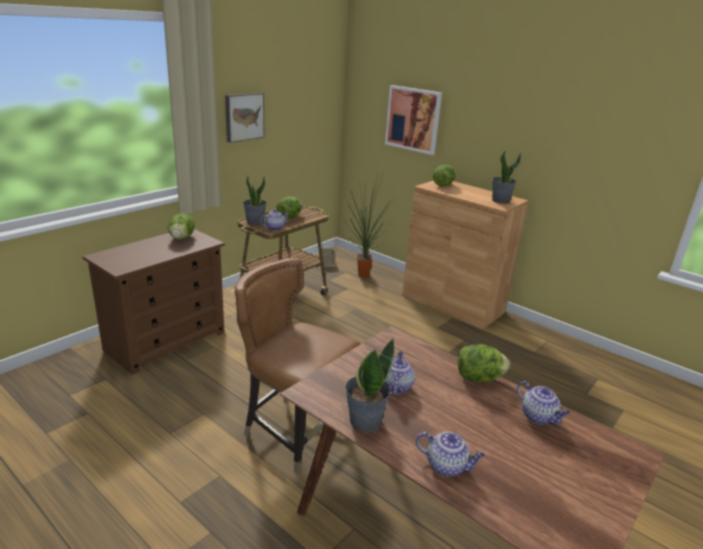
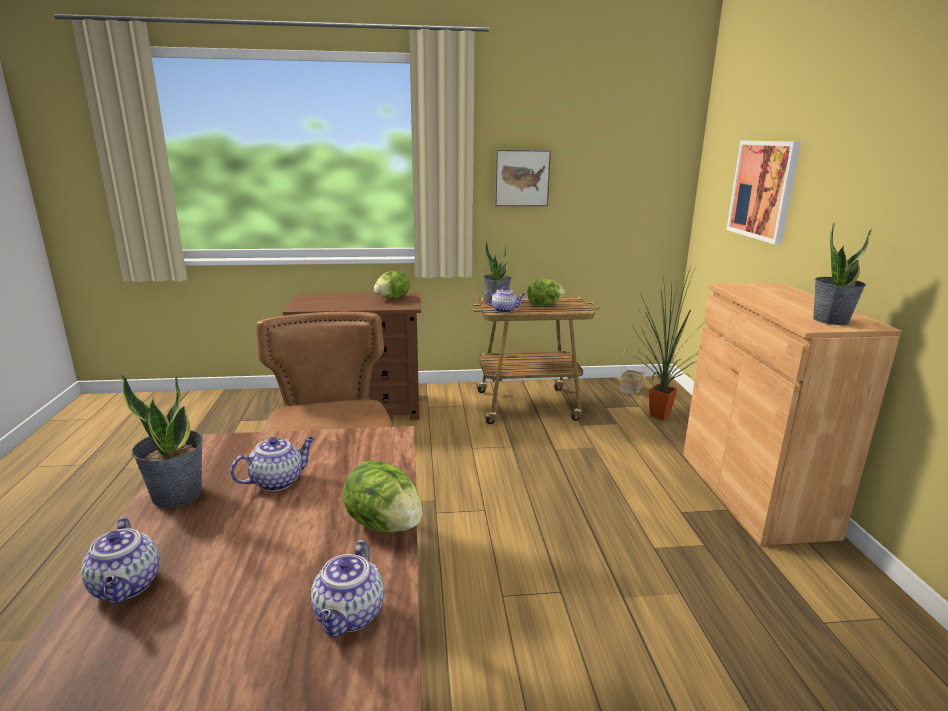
camera: 45 degrees right, 5 degrees down
lettuce [433,165,455,186] -> none

